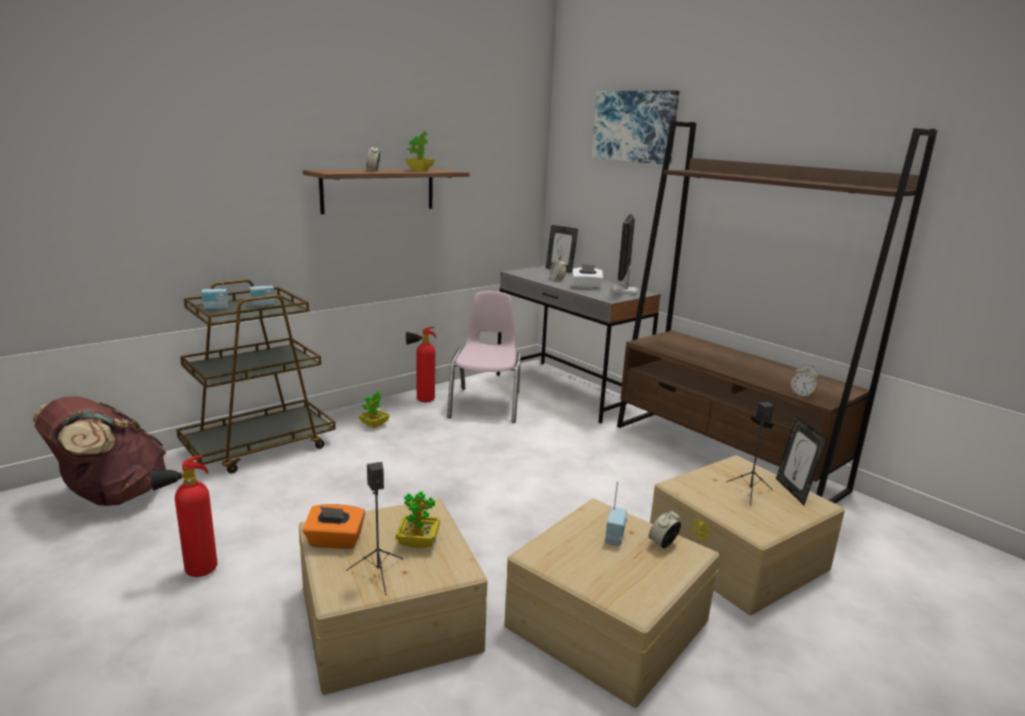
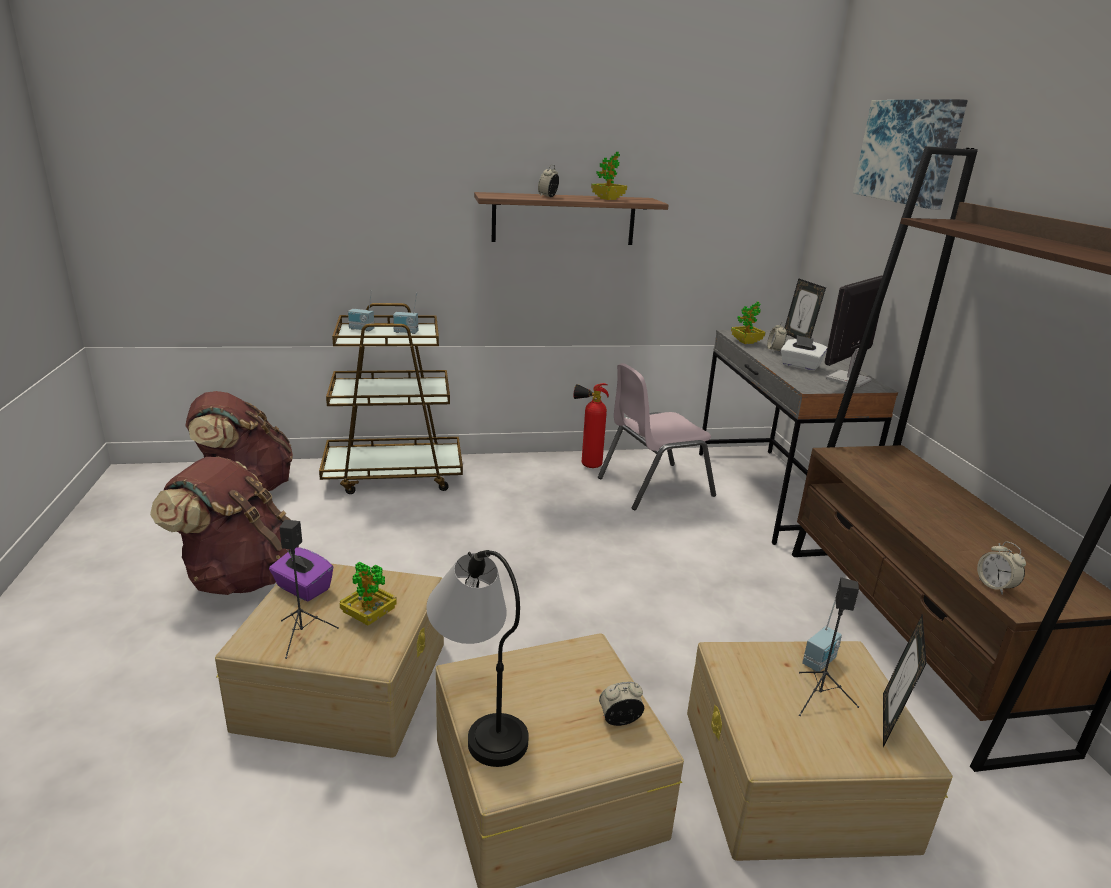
camera: 30 degrees right, 5 degrees up
fire extinguisher [151,456,217,577] -> brown backpack [150,457,299,595]
orange tissue box [303,504,365,549] -> purple tissue box [269,547,333,601]
potted plant [359,391,389,428] -> potted plant moved to [731,302,766,344]
pink chair [447,291,521,423] -> pink chair turned 150 degrees counterclockwise [598,363,716,510]
radio [605,481,628,546] -> radio moved to [802,599,842,671]
none -> table lamp [426,550,529,767]

